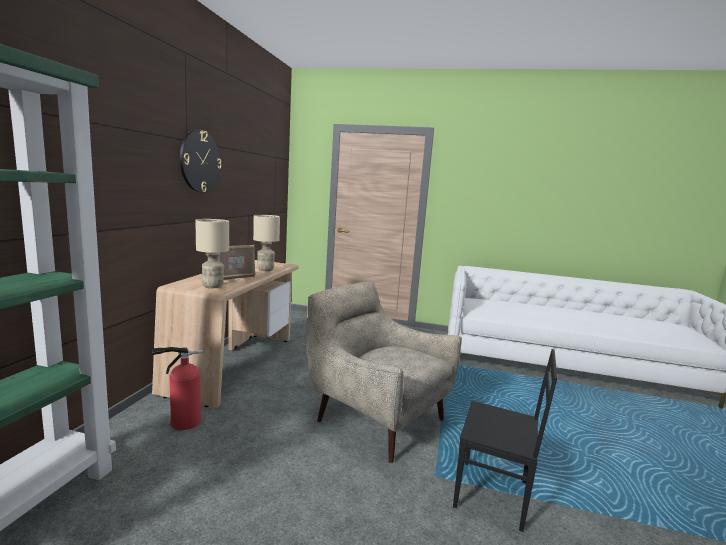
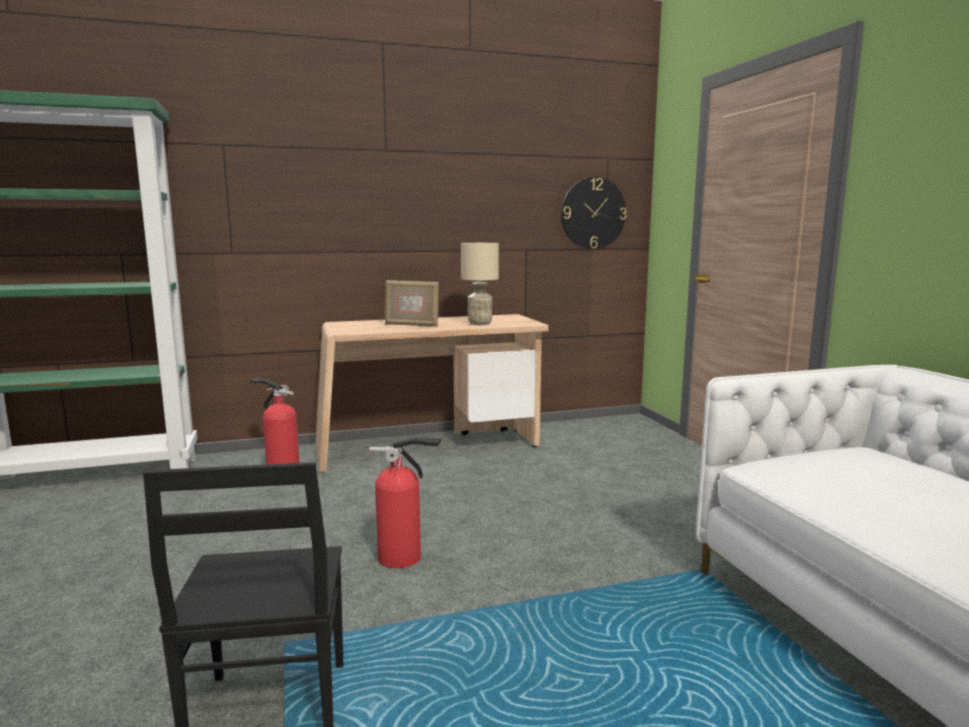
camera: 60 degrees right, 0 degrees up
wall clock [180,129,221,192] -> wall clock moved to [561,177,627,249]
beige table lamp [196,219,229,288] -> none
beige armchair [306,282,462,463] -> fire extinguisher [369,438,441,568]

